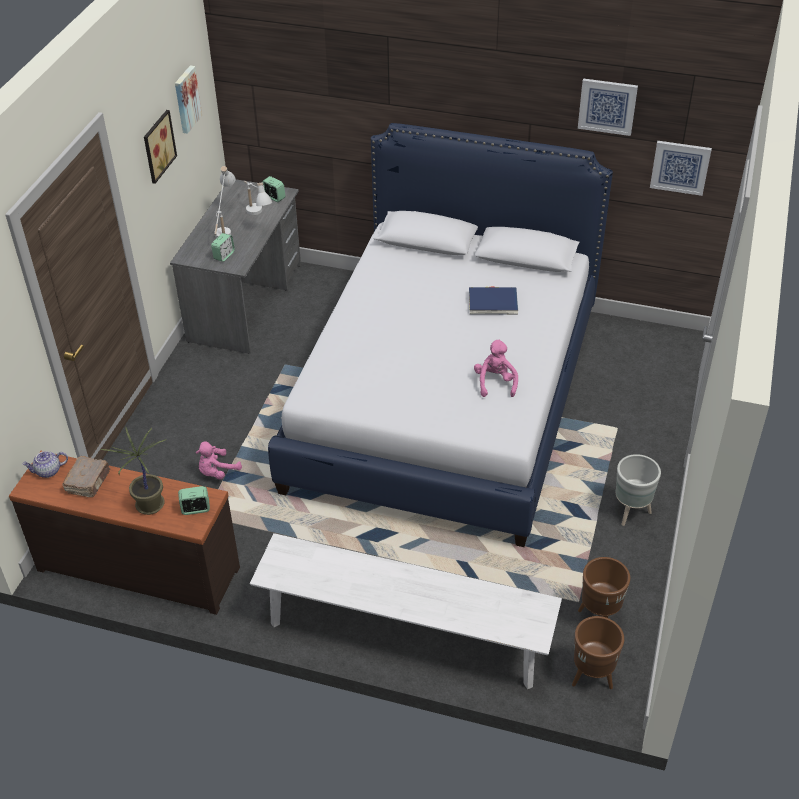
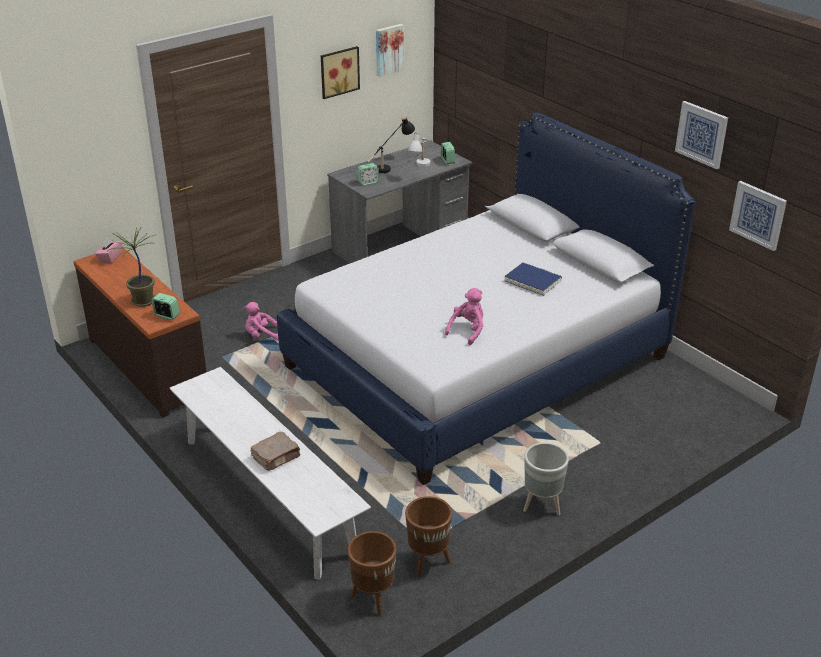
camera: 35 degrees right, 10 degrees down
teapot [22,451,68,478] -> pink tissue box [95,238,122,264]
brown book [63,456,110,497] -> brown book moved to [250,432,300,471]
white table lamp [214,166,236,238] -> black table lamp [367,115,415,173]

